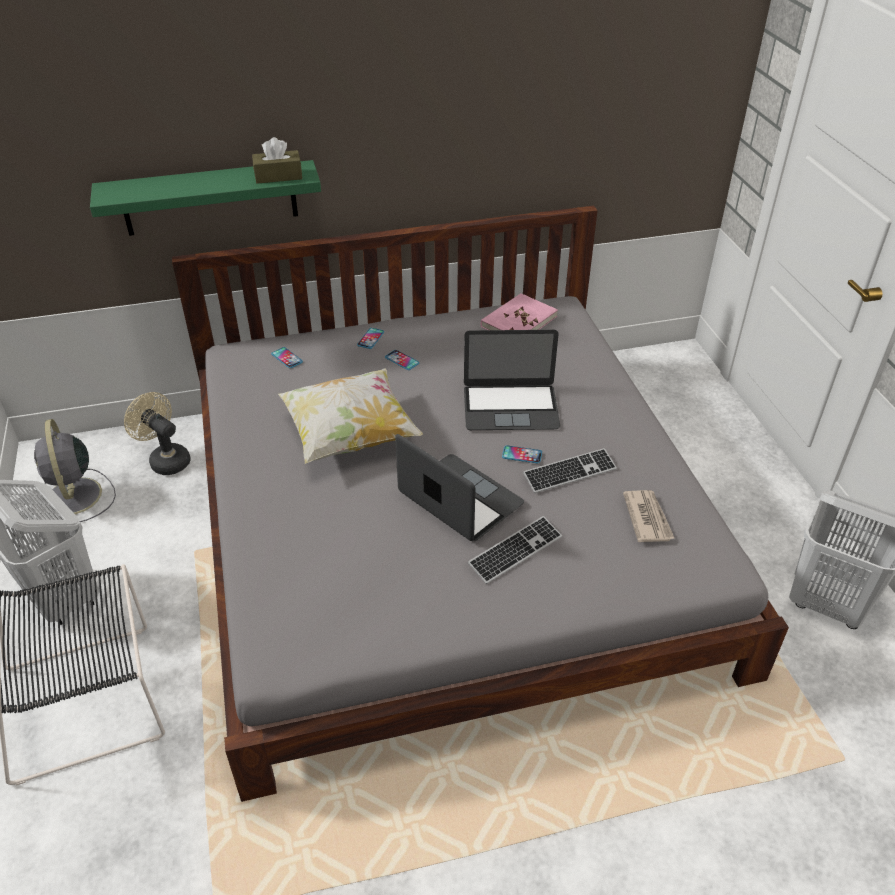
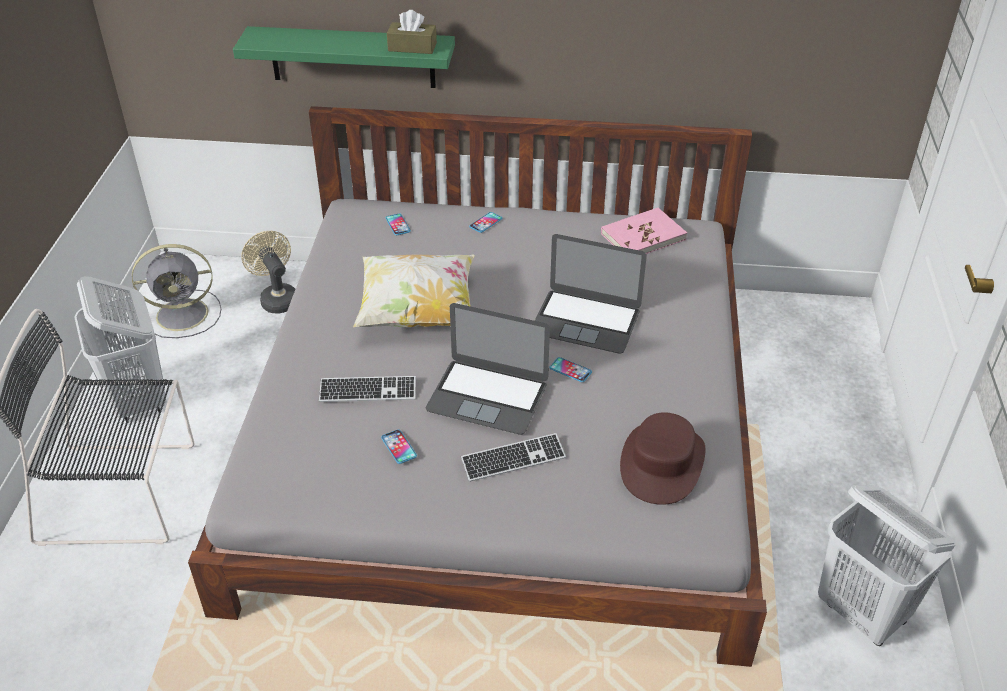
camera: 20 degrees right, 0 degrees up
grey fan [34,419,116,522] -> grey fan turned 105 degrees counterclockwise [132,244,221,338]
phone [385,350,419,370] -> phone moved to [381,430,417,464]
laptop [395,434,524,541] -> laptop turned 135 degrees clockwise [426,303,550,435]
keyboard [523,448,617,493] -> keyboard moved to [319,376,416,402]
newspaper [623,490,675,542] -> brown hat [620,412,706,505]

